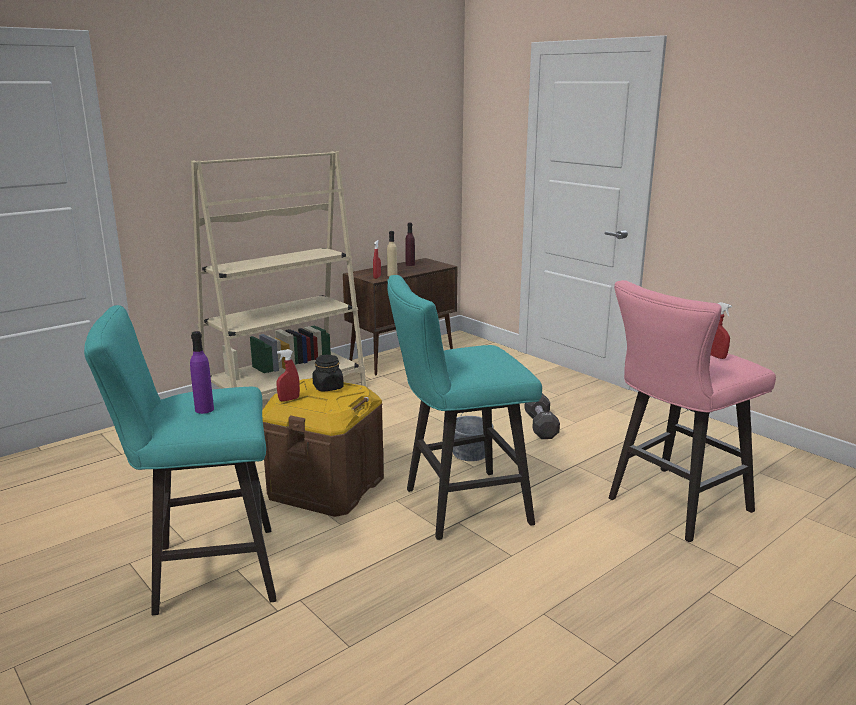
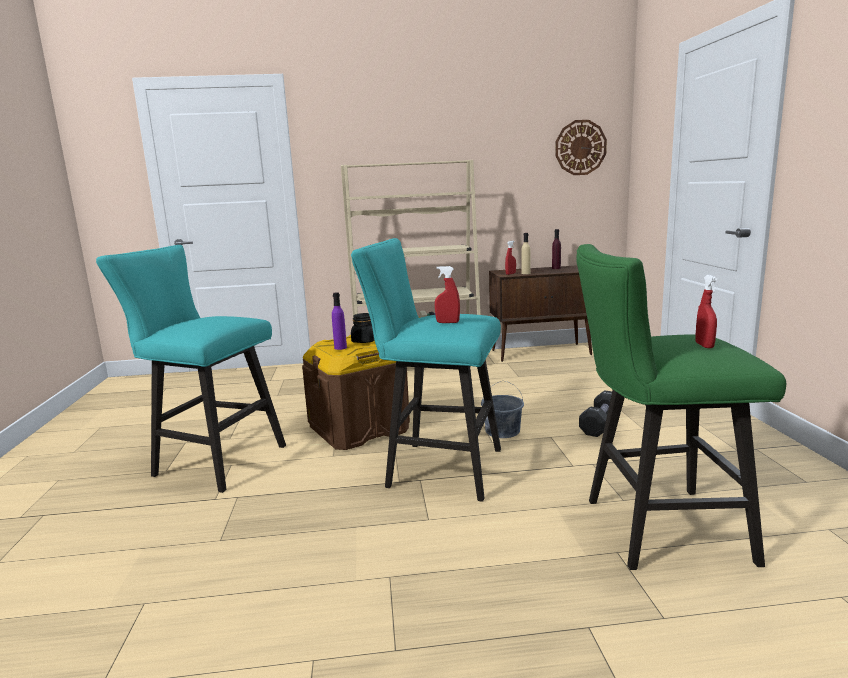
camera: 35 degrees right, 5 degrees down
purple bottle [190,331,214,414] -> purple bottle moved to [332,292,347,350]
red spray bottle [277,349,300,401] -> red spray bottle moved to [435,266,460,323]
pink stool [609,280,776,542] -> green stool [576,244,786,570]
none -> wall clock [555,120,607,175]

